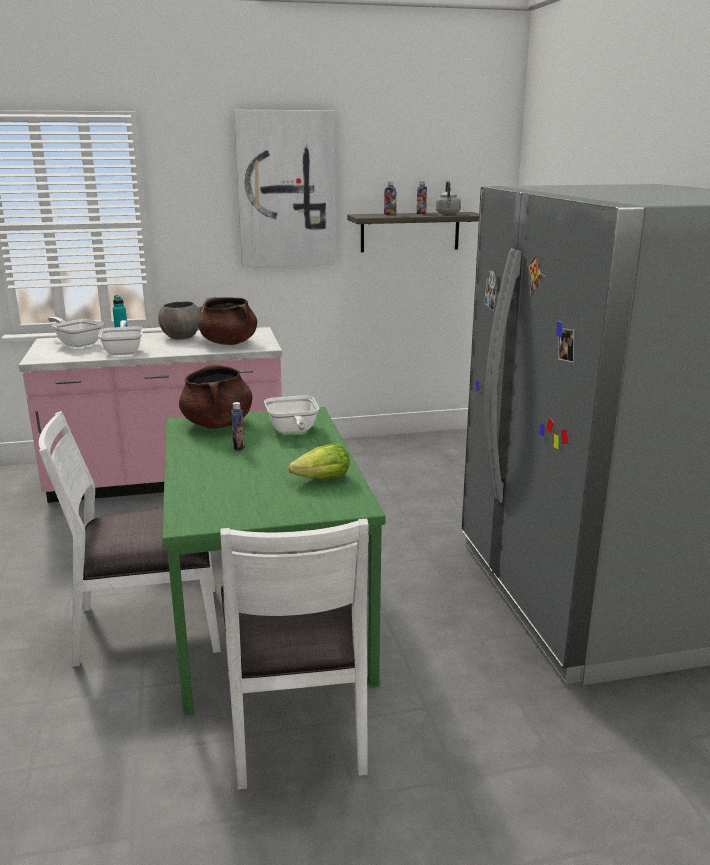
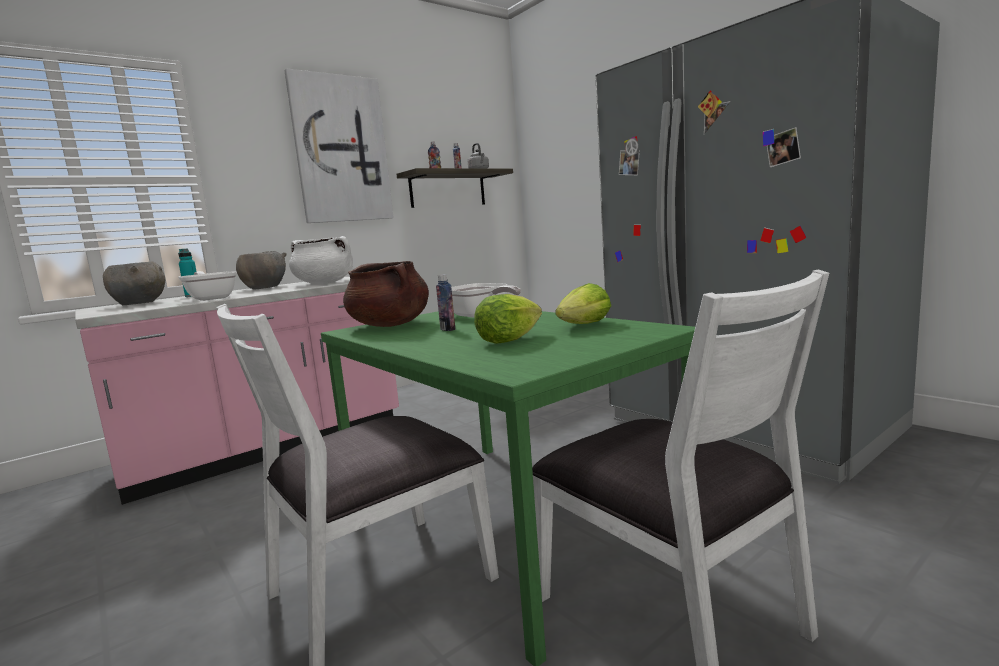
camera: 25 degrees left, 10 degrees down
frying pan [48,317,104,347] -> grey bowl [103,261,165,305]
brown cooking pot [198,297,257,345] -> white cooking pot [289,236,353,284]
none -> lettuce [474,294,542,344]

